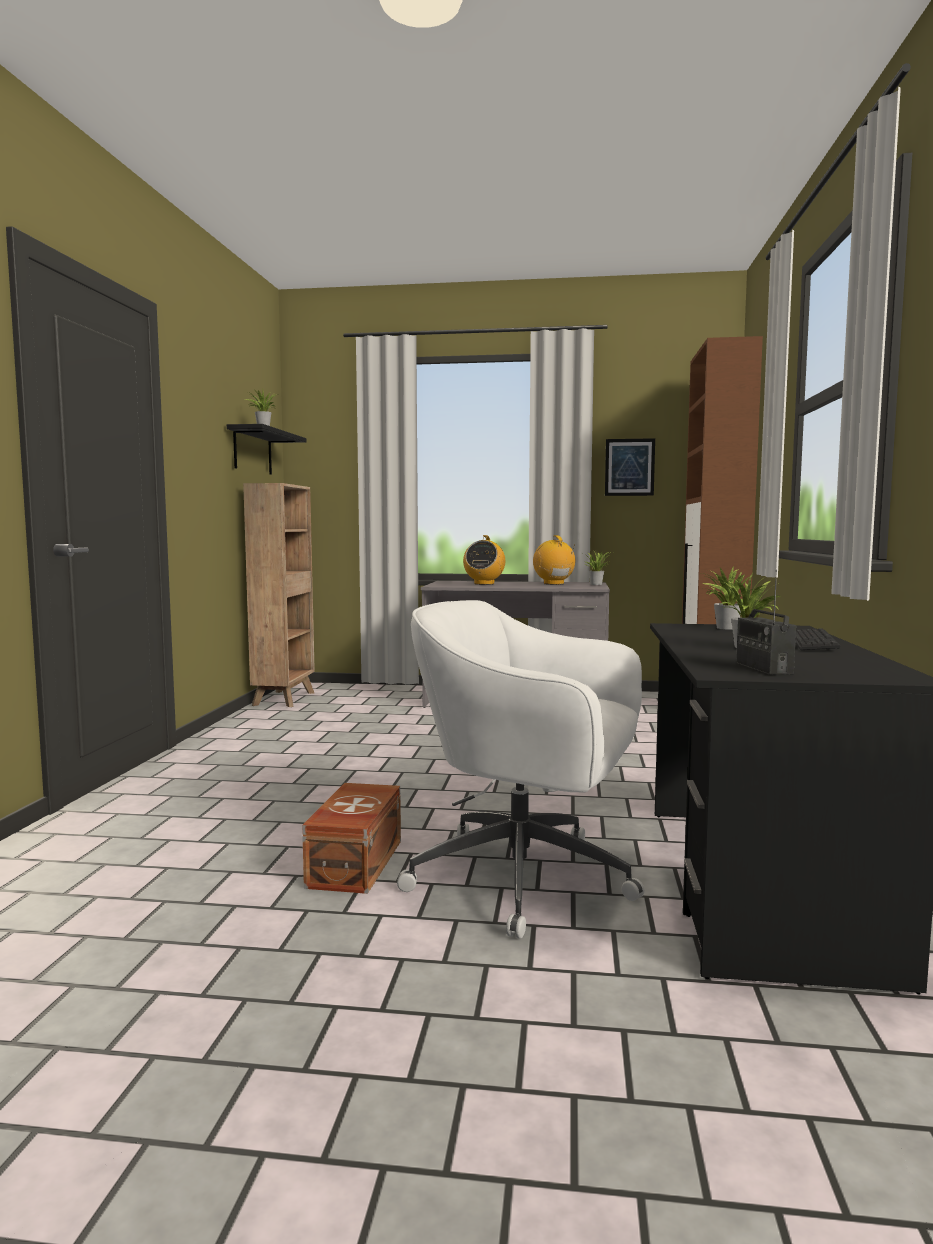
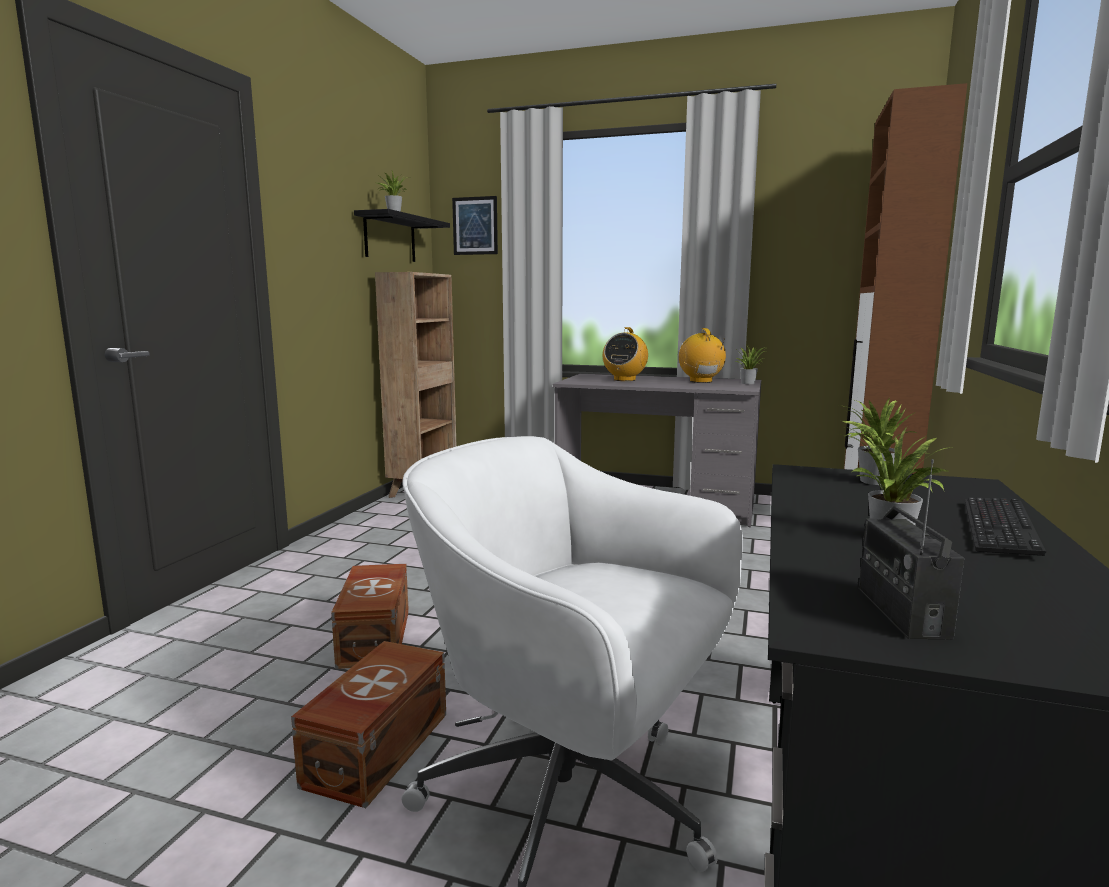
camera: 10 degrees right, 5 degrees up
picture [605,438,655,496] -> picture moved to [452,196,498,255]
none -> brown storage box [331,564,409,669]

